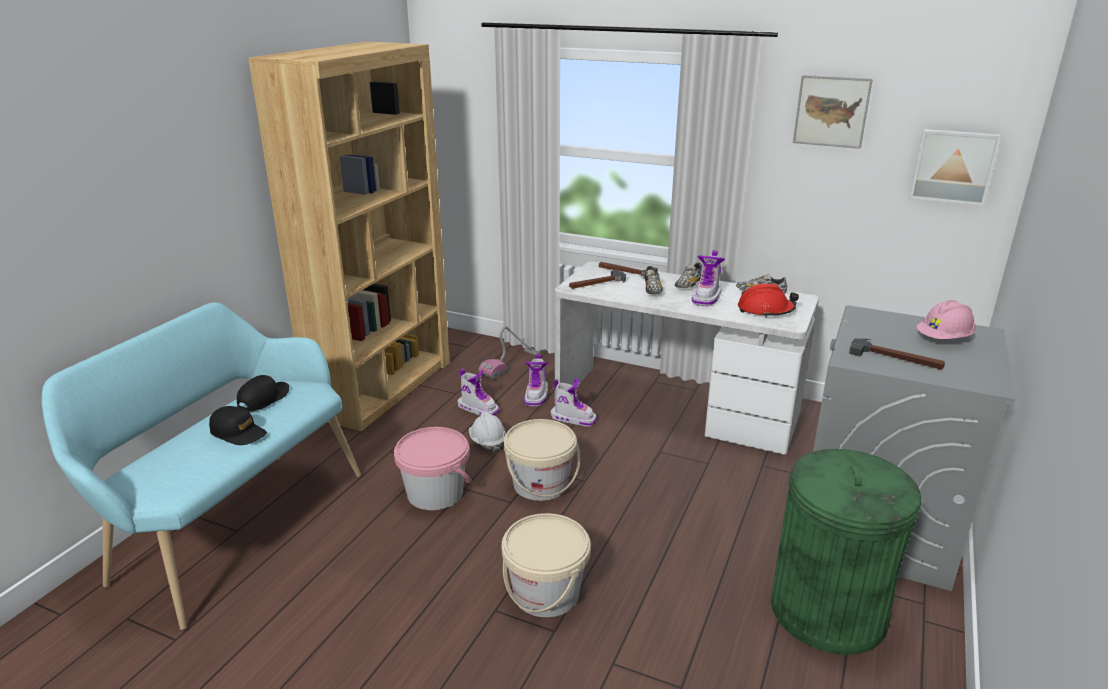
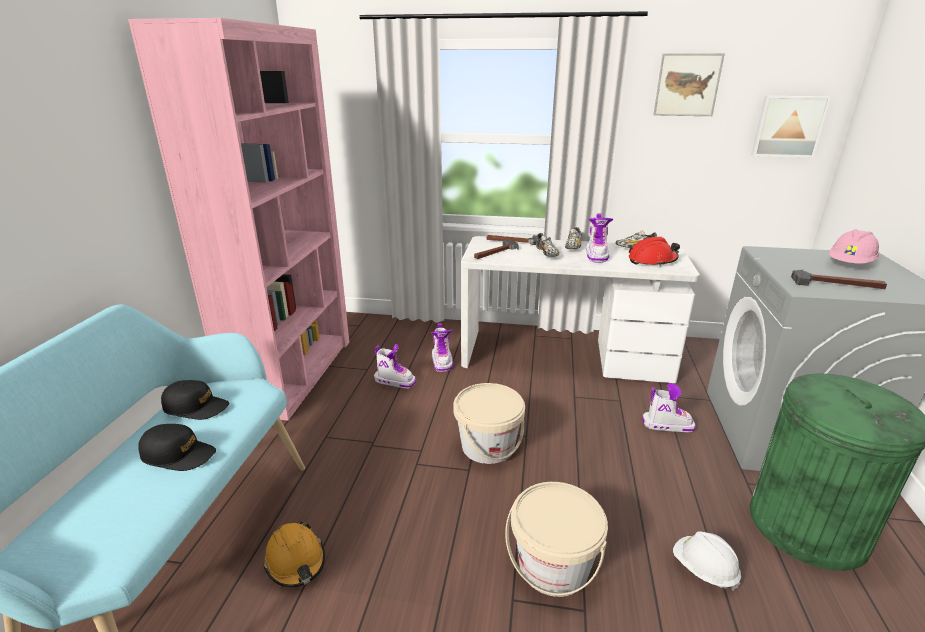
camera: 15 degrees left, 0 degrees up
black cap [237,375,289,412] -> black cap turned 90 degrees clockwise [161,380,229,420]
brown bookcase [248,42,450,431] -> pink bookcase [128,18,349,421]
pink bucket [394,427,472,510] -> none
white hard hat [469,412,506,452] -> white hard hat moved to [673,531,741,590]
vacuum cleaner [478,326,540,379] -> none
boot [551,378,597,427] -> boot moved to [642,383,696,432]
none -> orange hard hat [263,522,325,588]

